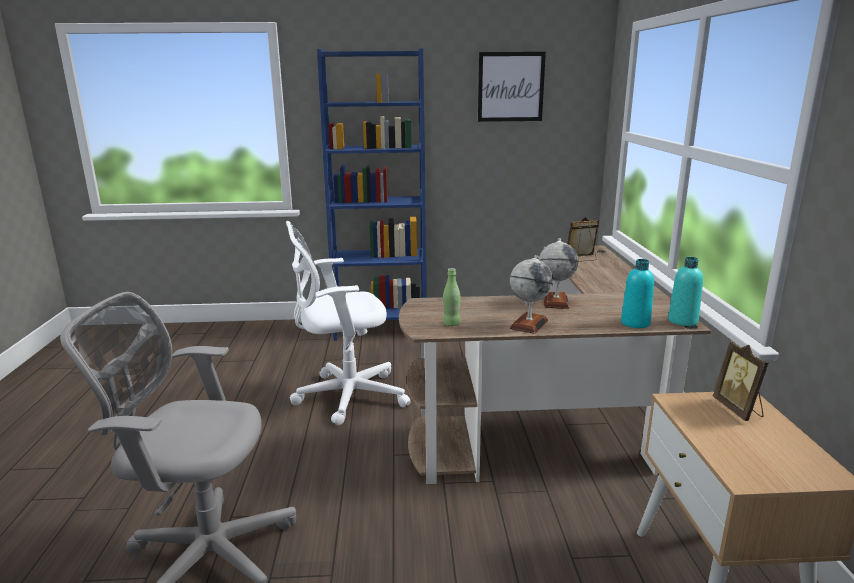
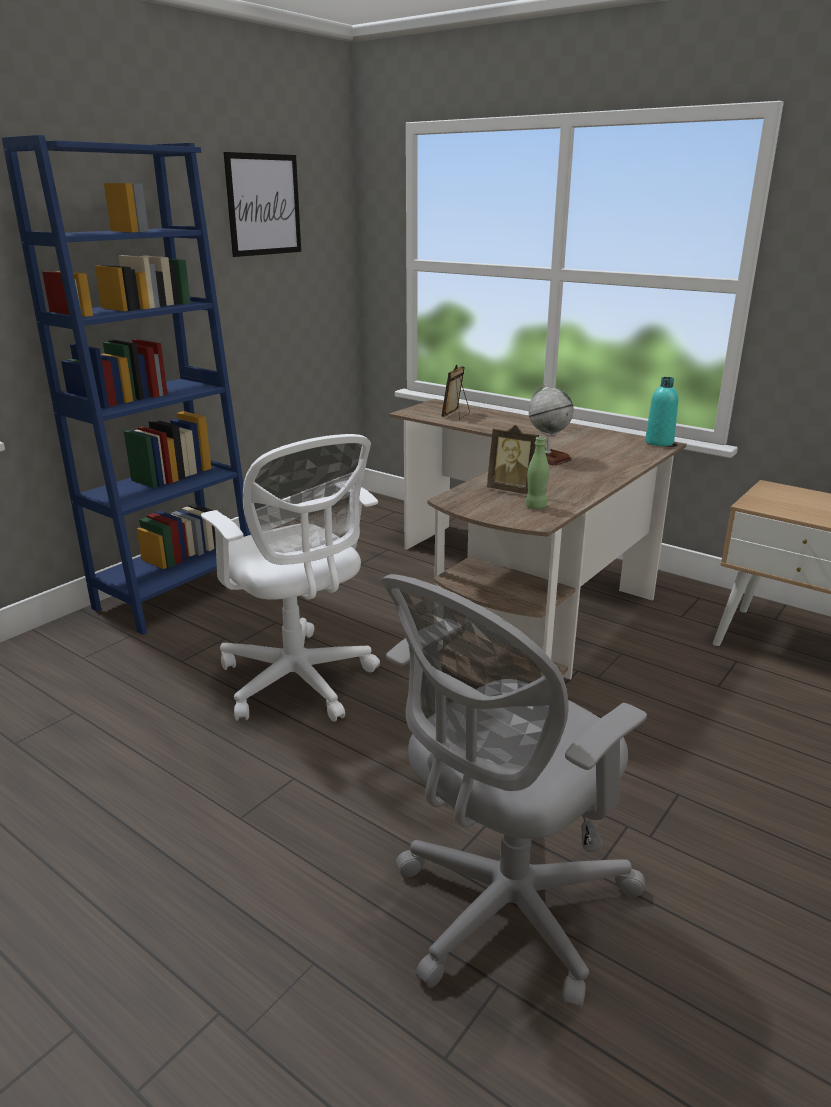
camera: 50 degrees left, 5 degrees up
white office chair [286,221,410,426] -> white office chair turned 60 degrees counterclockwise [201,434,380,722]
globe [510,255,553,334] -> none
turquoise bottle [621,259,654,328] -> none
picture frame [713,341,768,421] -> picture frame moved to [487,425,539,494]

